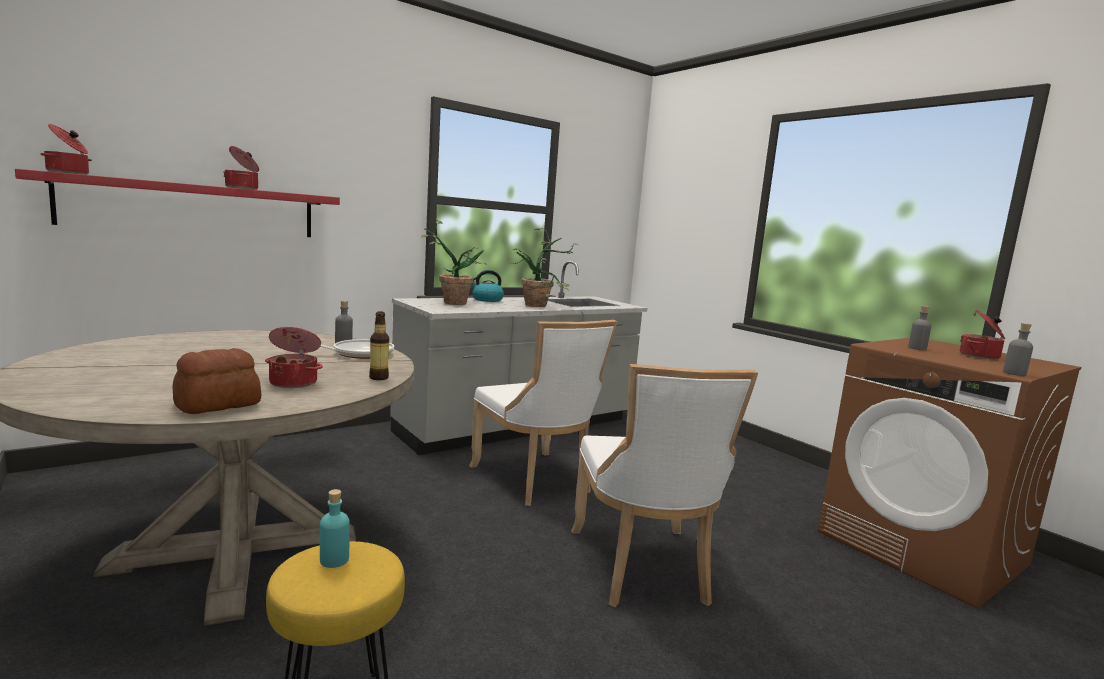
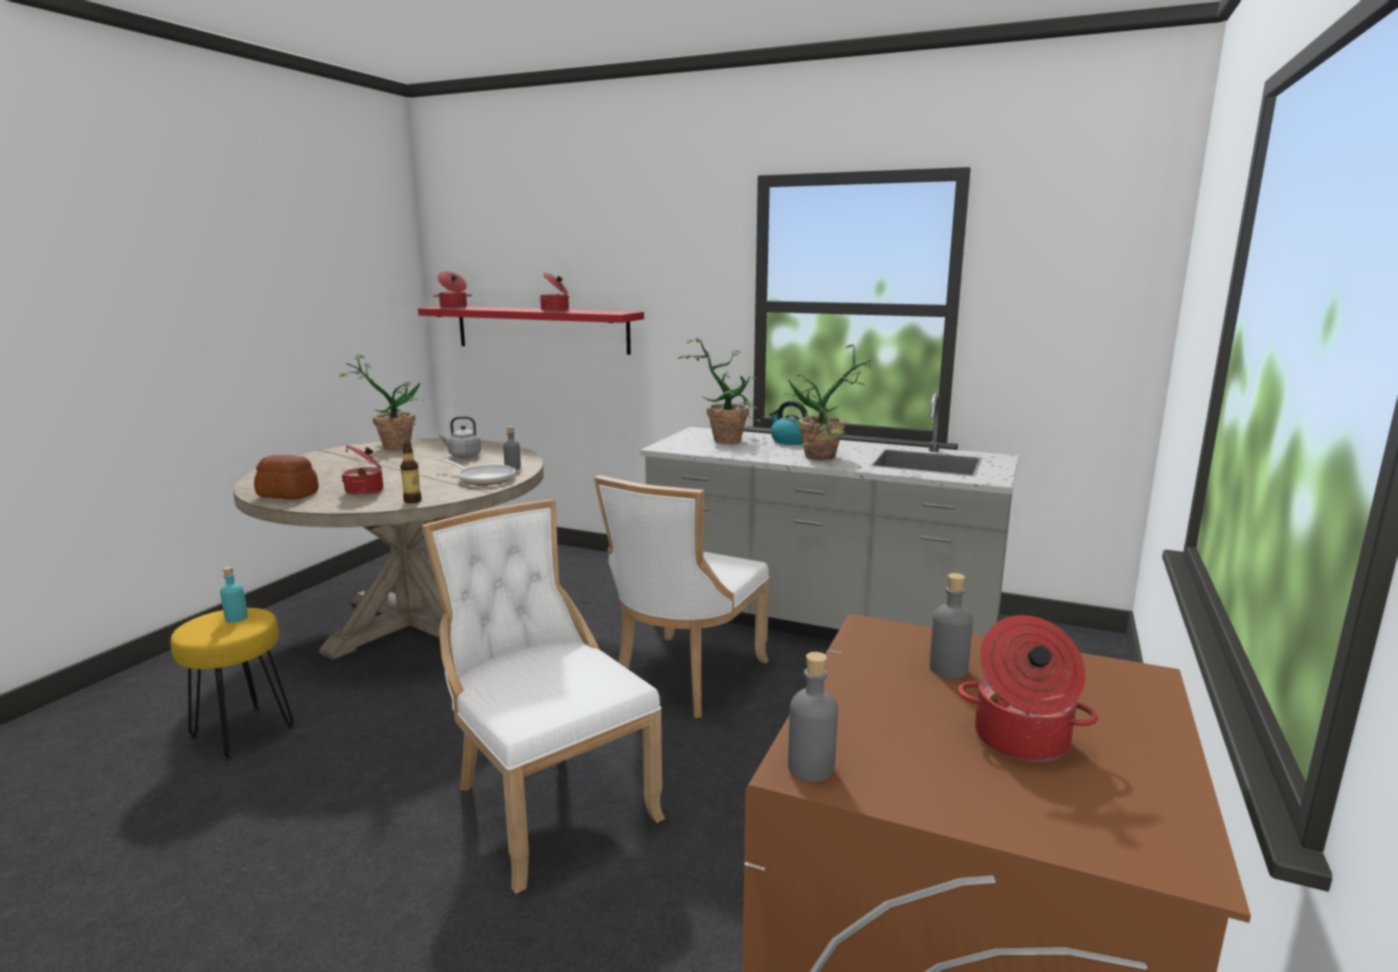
camera: 60 degrees right, 5 degrees up
white chair [571,364,758,607] -> white chair turned 90 degrees clockwise [421,500,665,894]
none -> potted plant [339,354,423,450]
none -> grey kettle [439,416,481,458]

